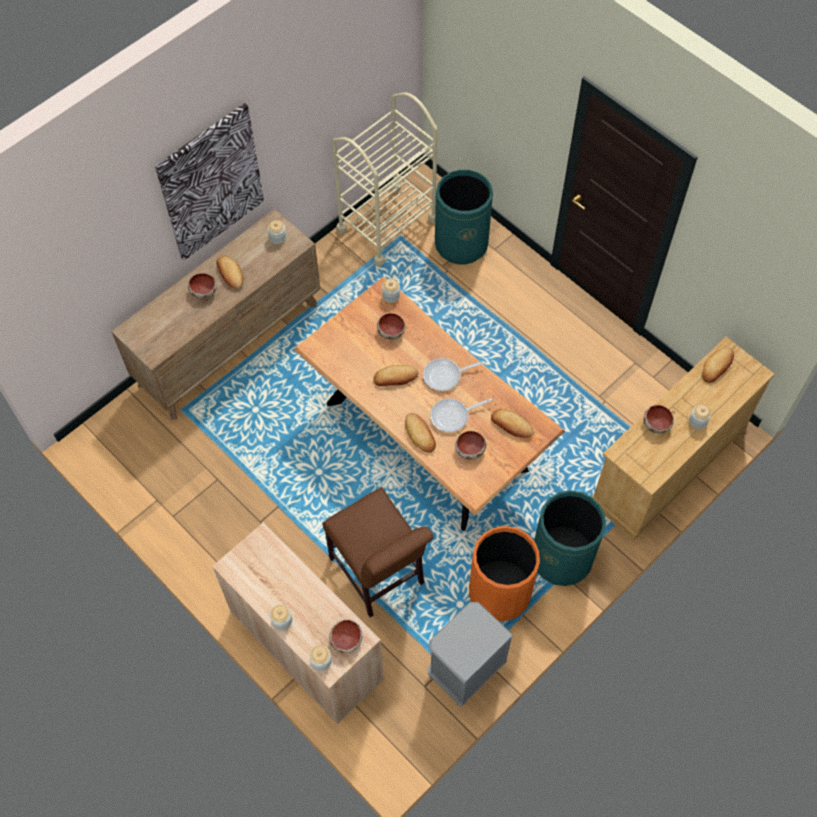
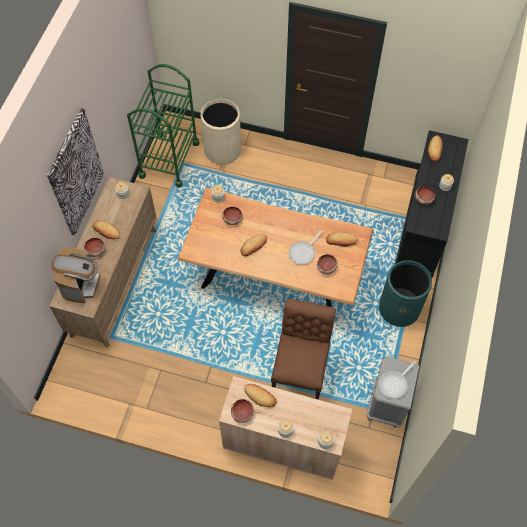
camera: 30 degrees left, 0 degrees up
brown chair [322,487,433,617] -> brown chair turned 105 degrees counterclockwise [271,299,336,400]
bowl [329,620,363,653] -> bowl moved to [231,399,254,423]
beige cart [332,92,438,267] -> green cart [127,64,199,188]
bread [405,413,436,453] -> bread moved to [244,384,276,407]
frying pan [423,358,485,391] -> frying pan moved to [379,361,416,398]
green trash can [435,170,493,264] -> beige trash can [201,99,241,165]
orange trash can [469,526,540,622] -> none
beige dresser [591,337,774,541] -> black dresser [395,130,469,278]
none -> coffee machine [51,247,100,303]

